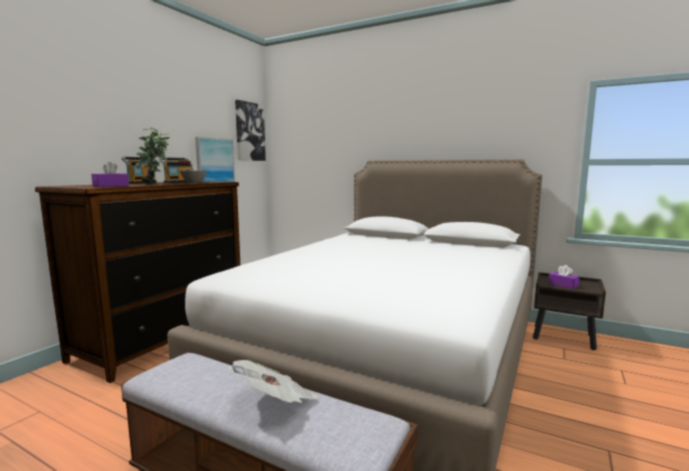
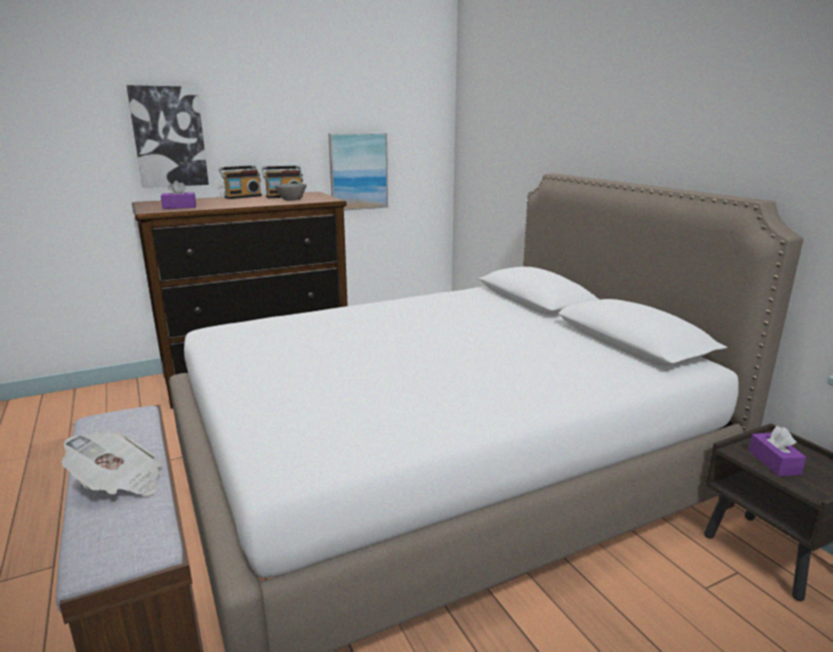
camera: 35 degrees right, 10 degrees up
potted plant [134,128,170,184] -> none
picture [235,100,266,161] -> picture moved to [127,85,209,188]

